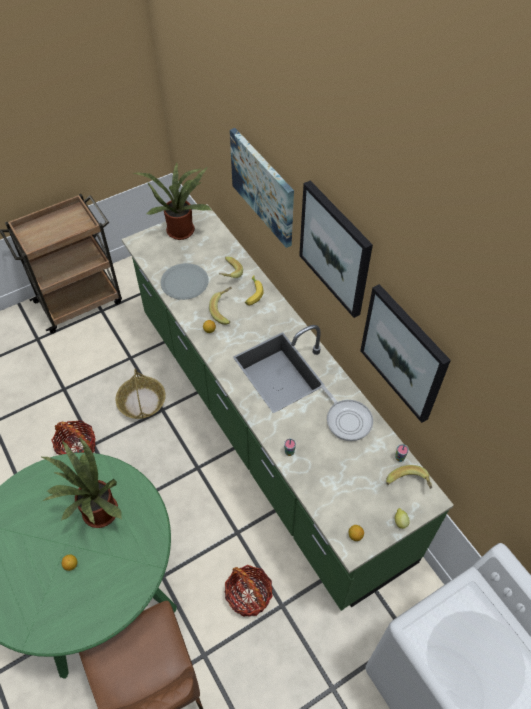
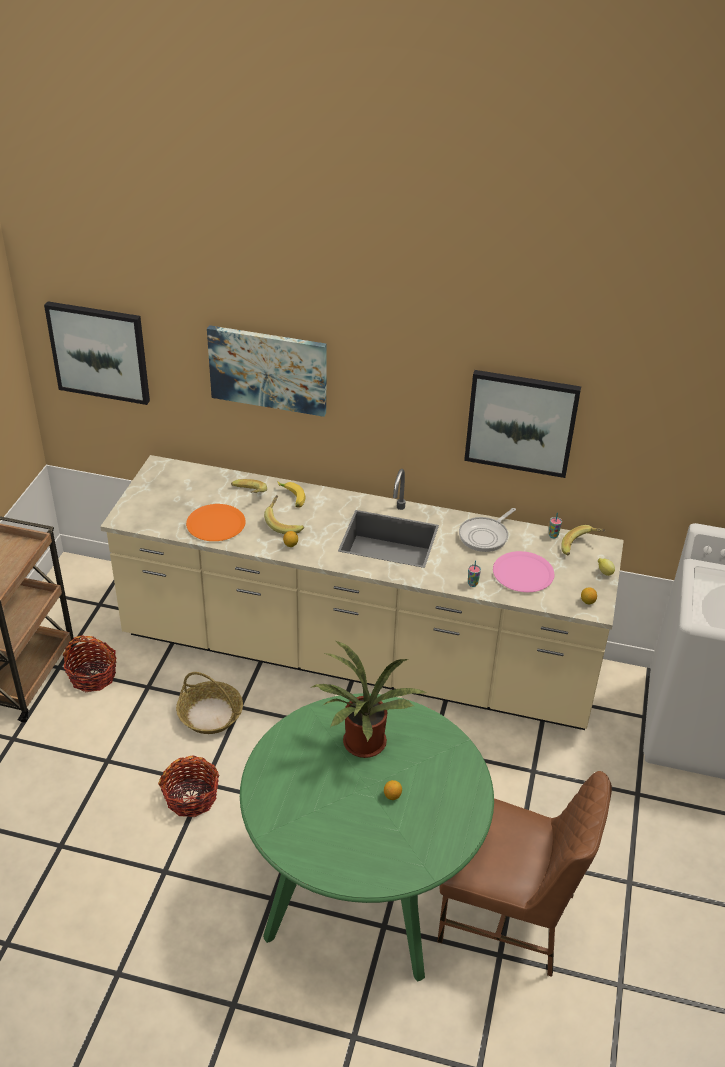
camera: 45 degrees left, 15 degrees down
green counter [122,204,454,611] -> beige counter [100,455,624,730]
potted plant [134,163,212,240] -> none
grey plate [161,263,209,300] -> orange plate [186,504,246,541]
basket [224,565,273,617] -> basket moved to [63,635,117,692]
picture [299,181,373,318] -> picture moved to [44,302,150,405]
frying pan [320,384,373,441] -> frying pan turned 120 degrees clockwise [459,508,516,552]
none -> pink plate [493,551,554,592]

